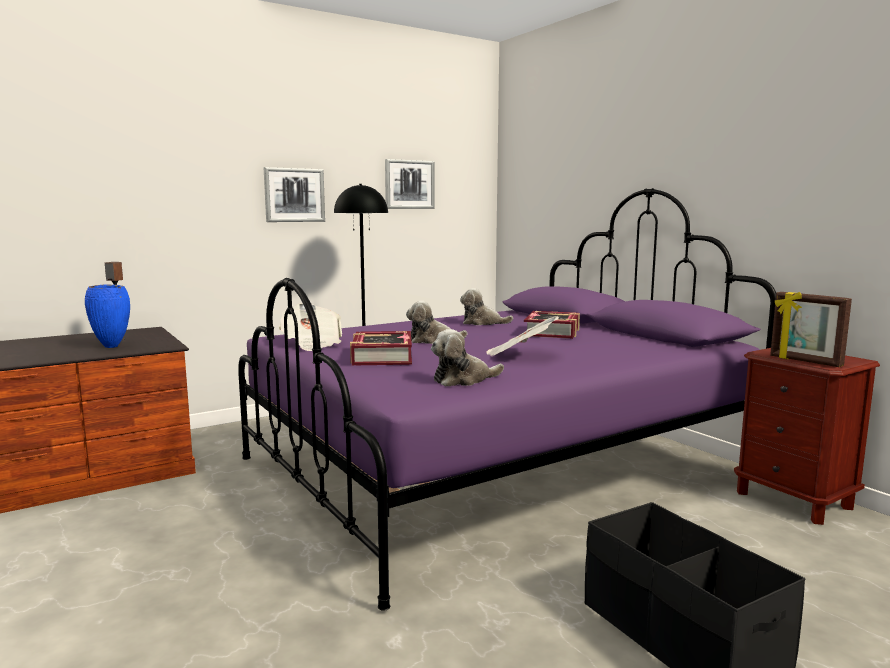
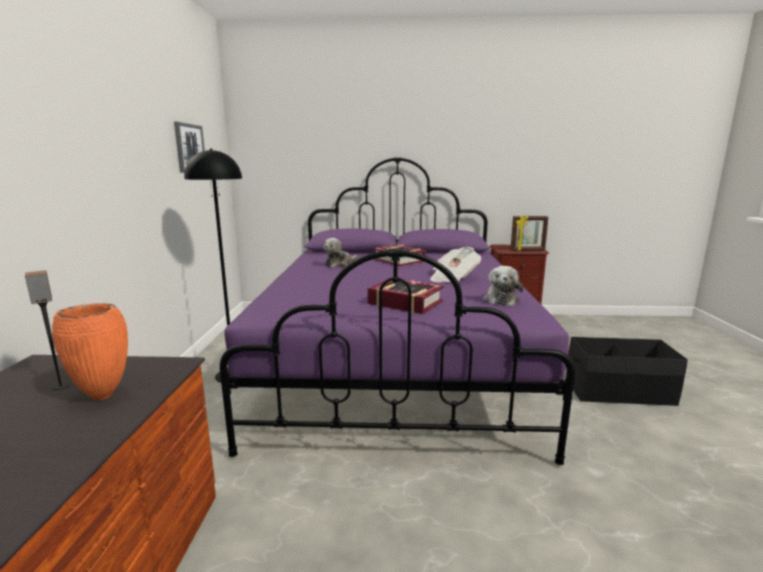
camera: 55 degrees left, 5 degrees up
blue vase [85,285,130,348] -> orange vase [52,303,128,400]
picture [264,167,325,222] -> none
newspaper [279,303,342,351] -> none
plush toy [406,301,467,344] -> none

